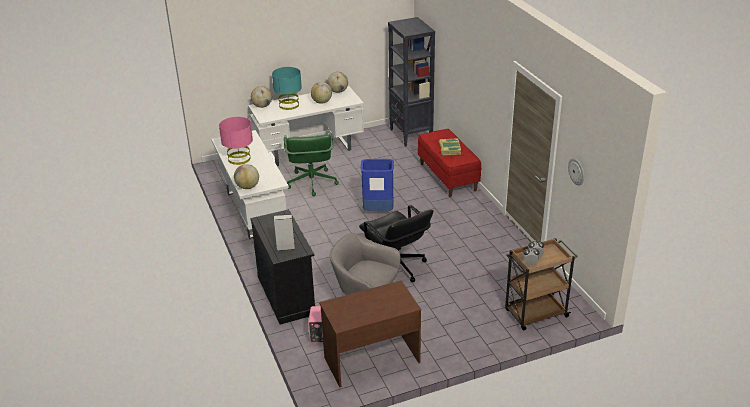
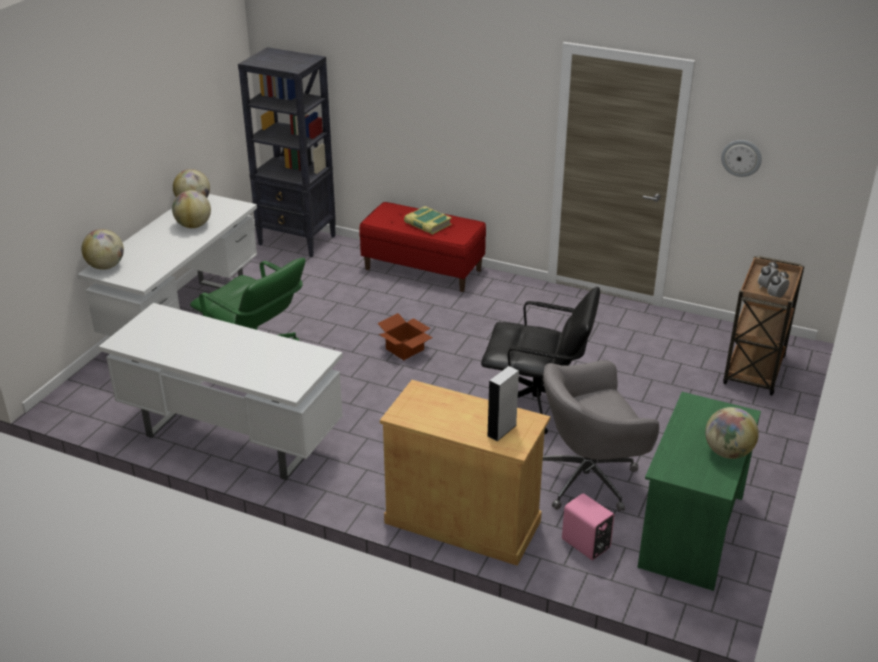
camera: 45 degrees left, 0 degrees up
pink table lamp [219,117,253,165] -> none
globe [234,164,259,189] -> globe moved to [705,407,759,459]
black cabinet [251,209,315,324] -> beige cabinet [380,380,550,566]
turquoise table lamp [272,67,302,110] -> none
brown desk [319,280,421,387] -> green desk [637,392,761,591]
blue trash can [361,159,394,211] -> cardboard box [377,313,433,360]

